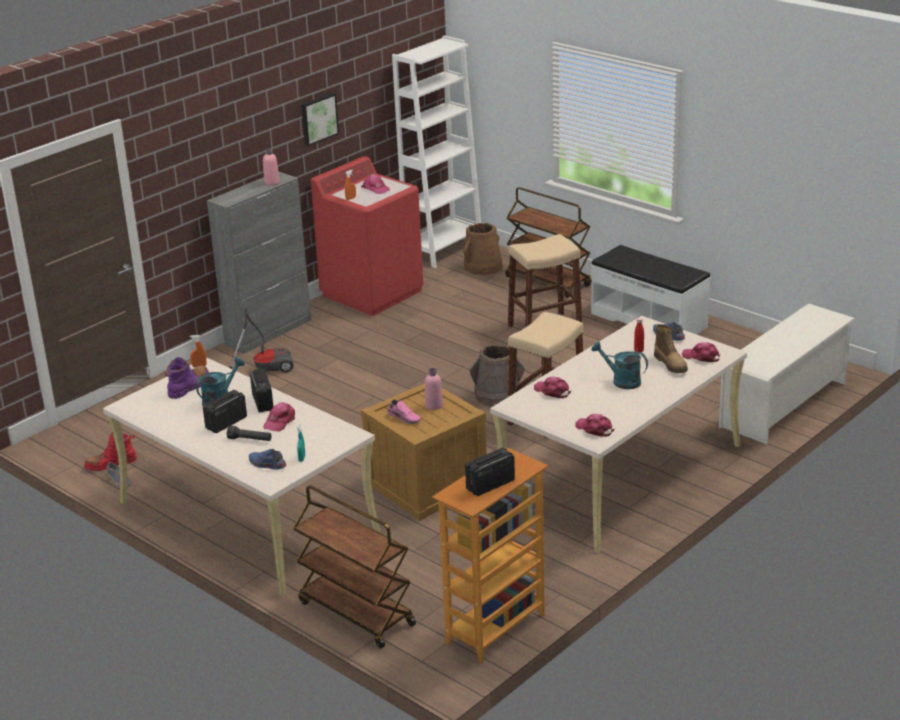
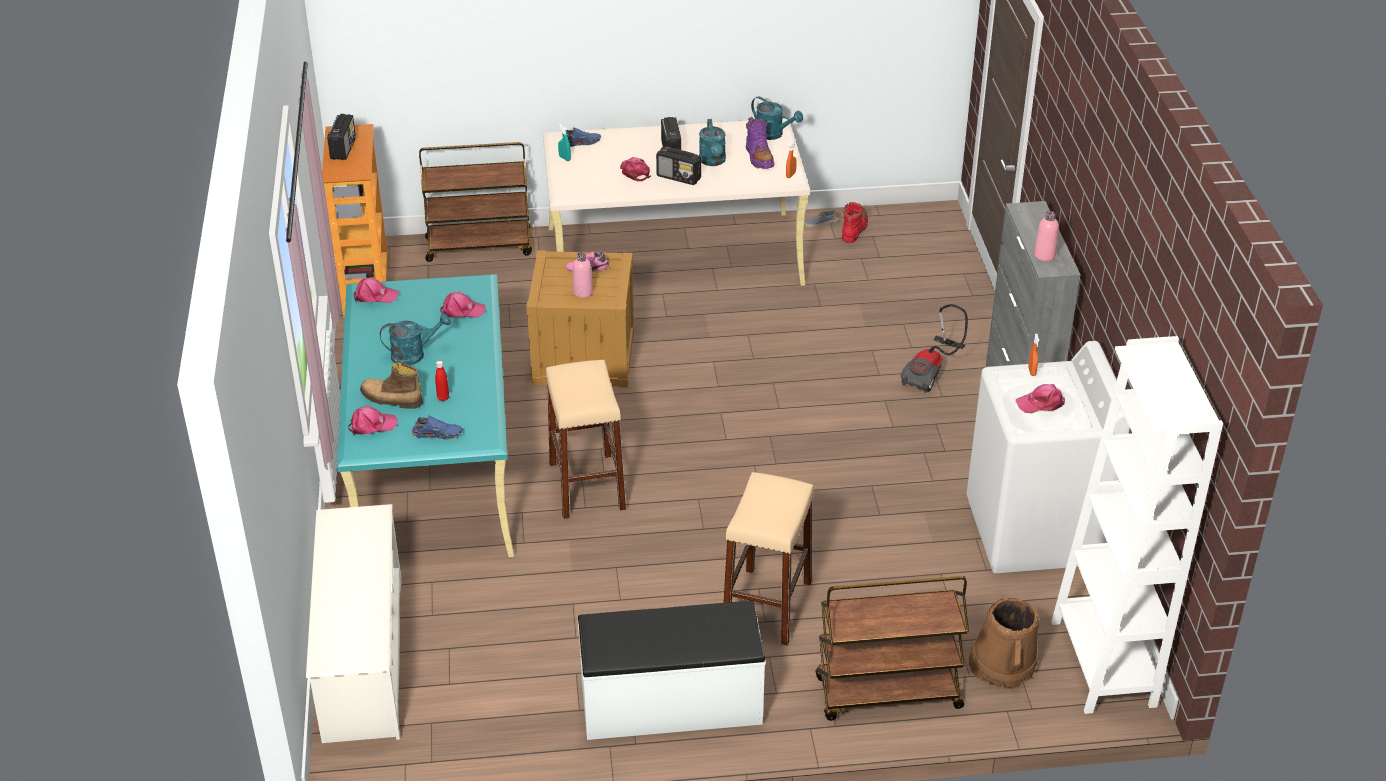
camera: 130 degrees right, 10 degrees up
black flashlight [227,425,272,441] -> none
picture [301,93,339,146] -> none
red washing machine [311,156,424,316] -> white washing machine [967,341,1130,573]
brown bucket [470,344,525,407] -> none
beige desk [490,316,747,553] -> turquoise desk [337,274,514,557]
none -> turquoise watering can [751,96,803,140]

